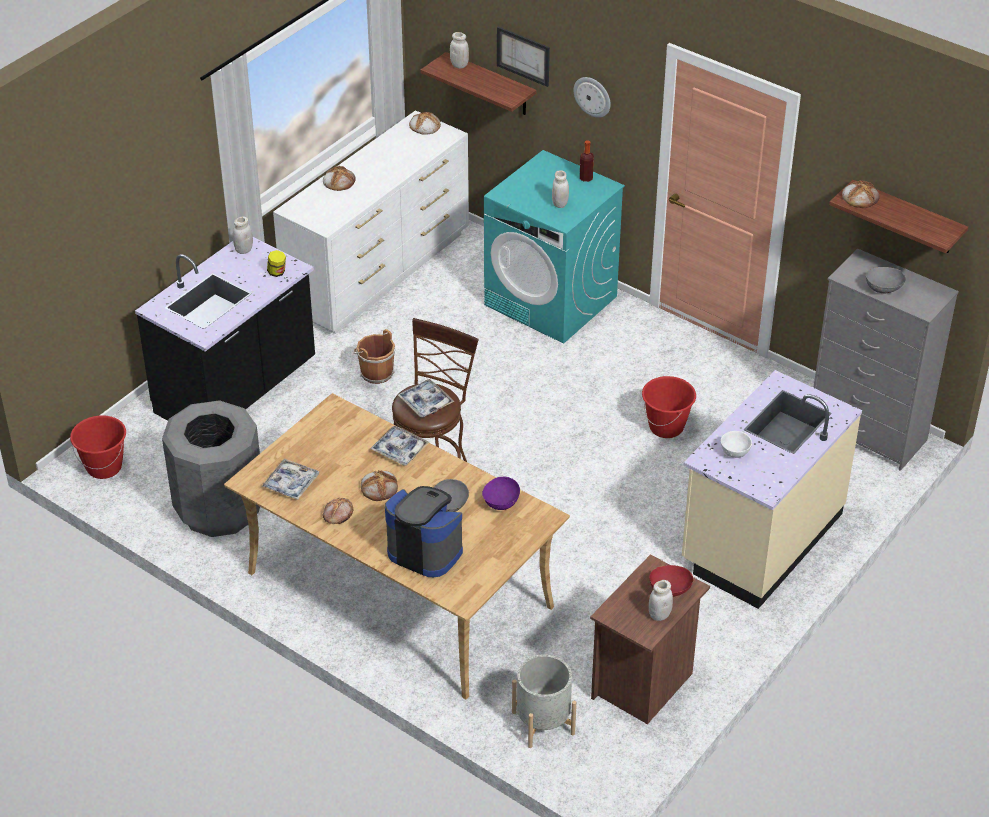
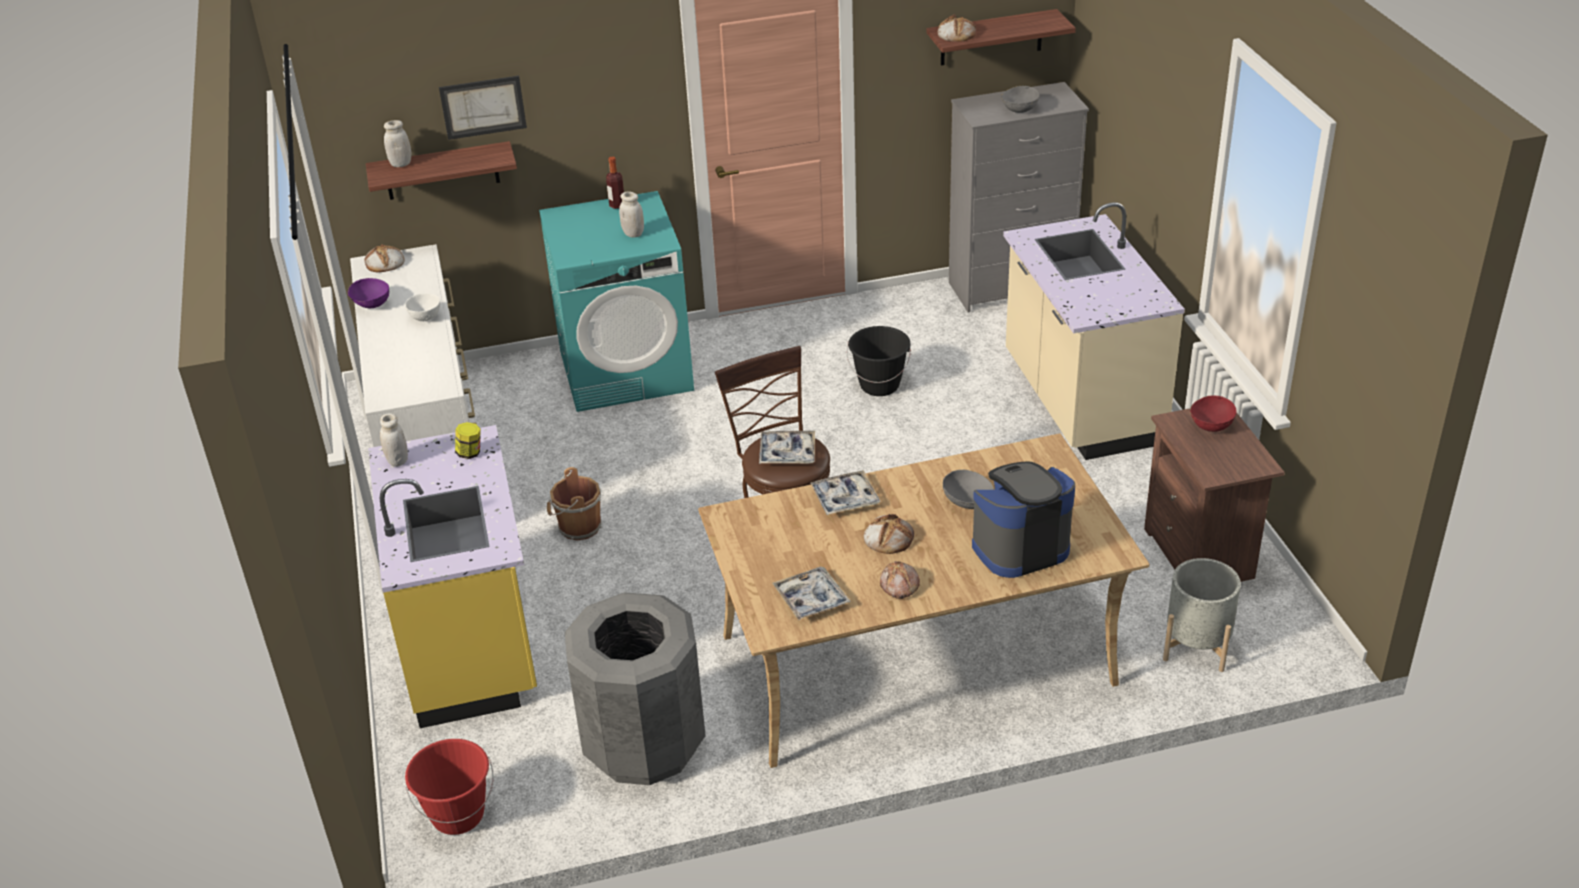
camera: 50 degrees left, 5 degrees down
black counter [135,237,315,421] -> yellow counter [368,425,537,728]
bread [323,166,356,191] -> none
purple bowl [482,477,520,510] -> purple bowl moved to [348,278,389,308]
wall clock [574,77,610,118] -> none
red bucket [642,376,696,438] -> black bucket [847,326,911,396]
white jar [649,580,673,621] -> none
white bowl [721,431,752,458] -> white bowl moved to [405,293,440,321]

